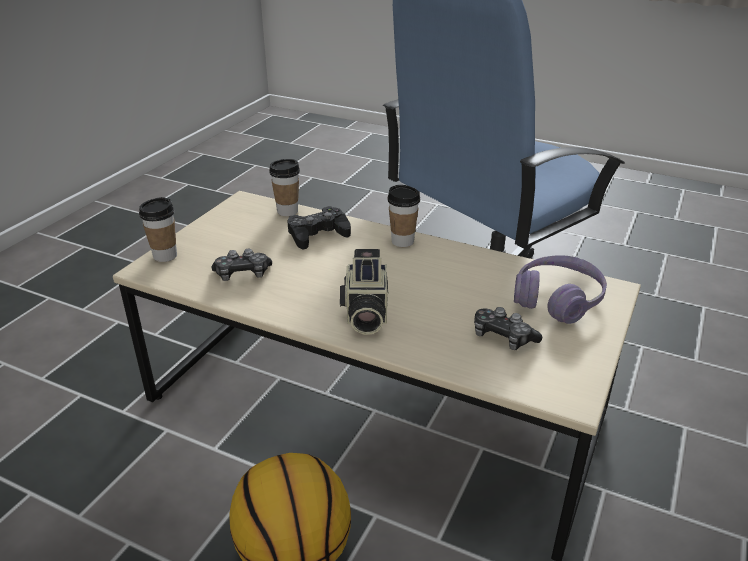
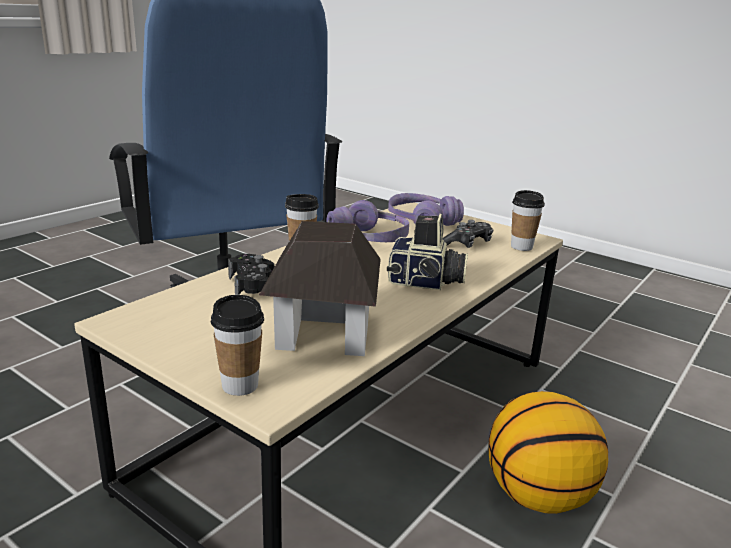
camera: 80 degrees left, 10 degrees down
game controller [211,249,272,281] -> toy house [259,221,381,356]
cup [269,159,300,216] -> cup moved to [511,190,544,251]
none -> purple headphones [326,200,409,242]

